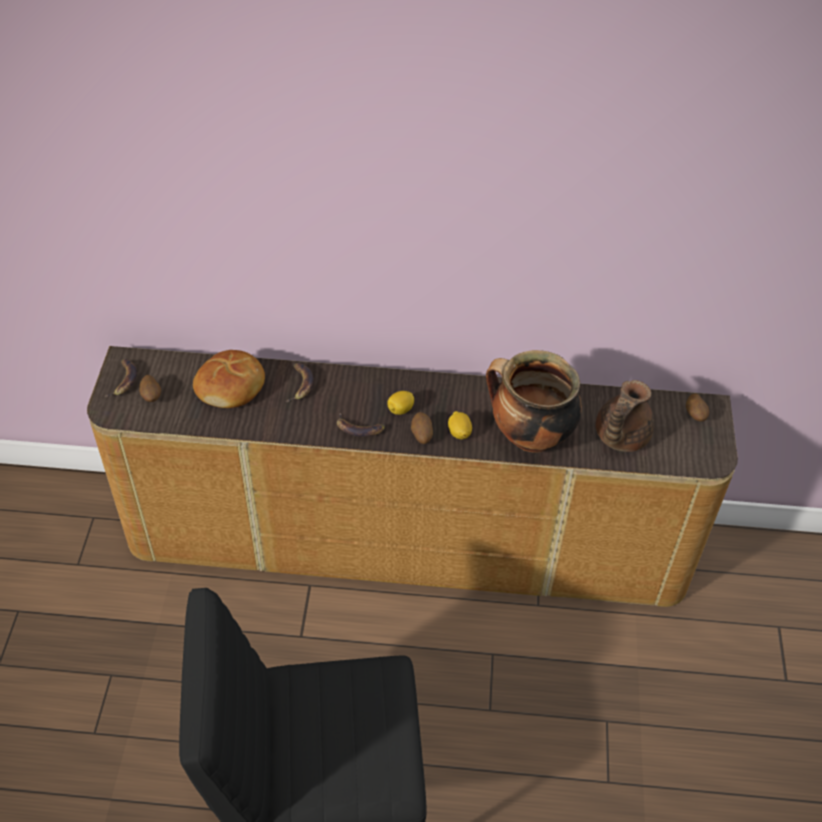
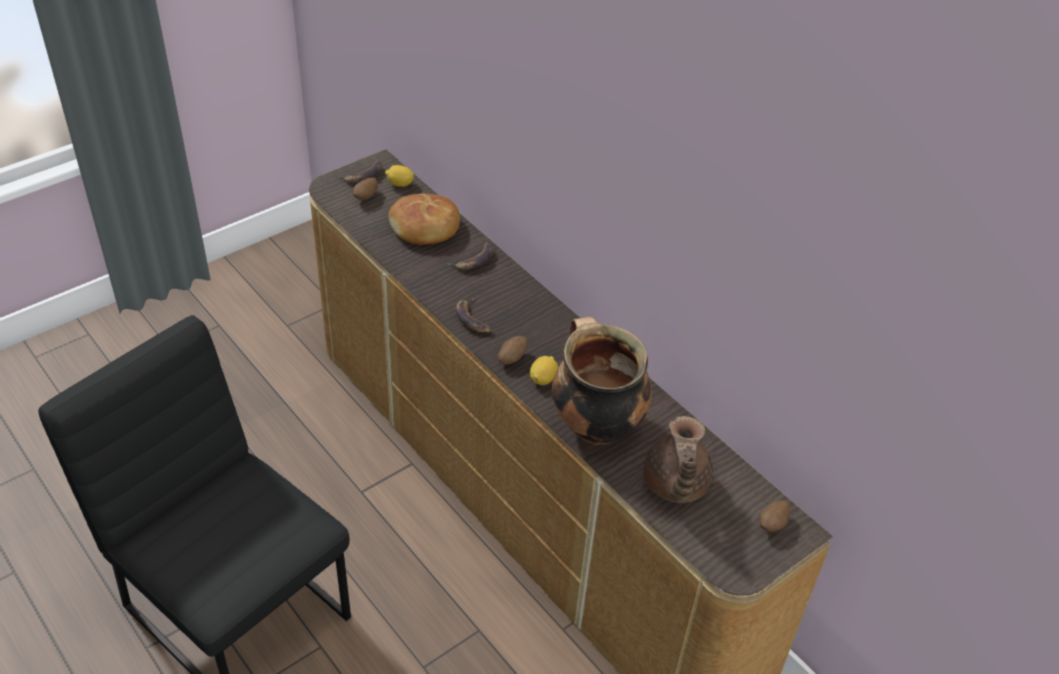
camera: 45 degrees right, 5 degrees down
lemon [387,391,414,415] -> lemon moved to [385,165,414,187]
brown teapot [596,380,654,452] -> brown teapot turned 75 degrees counterclockwise [643,416,713,503]

